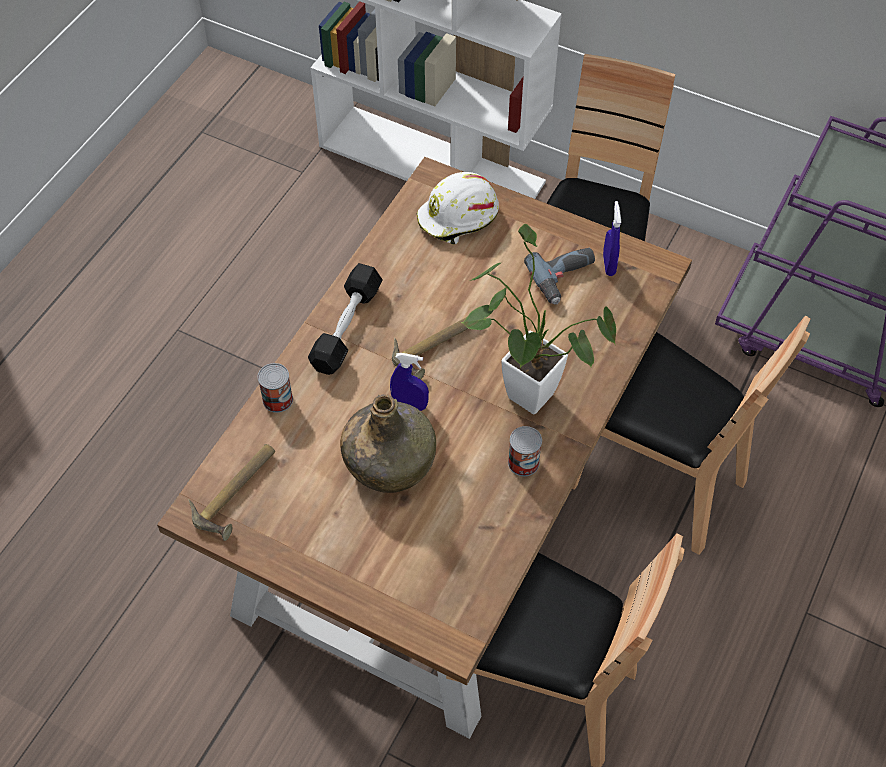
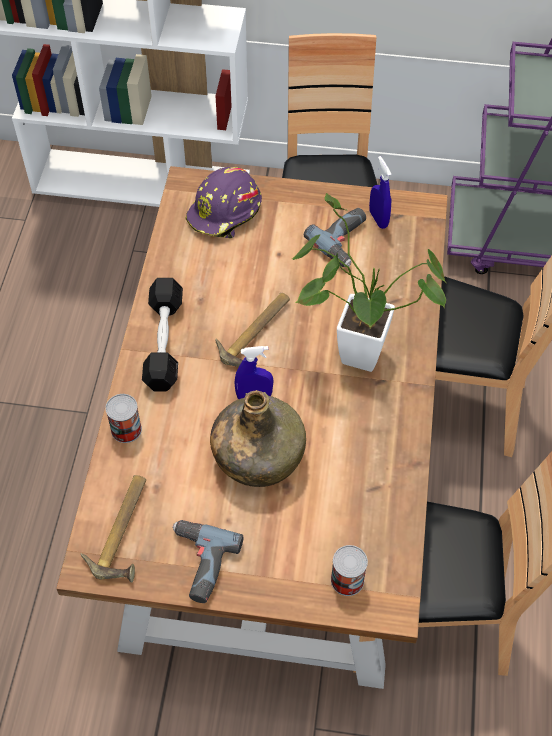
camera: 20 degrees left, 0 degrees up
white hard hat [417,172,499,245] -> purple hard hat [185,167,262,239]
can [508,426,542,476] -> can moved to [331,545,368,596]
none -> power drill [172,520,243,603]

